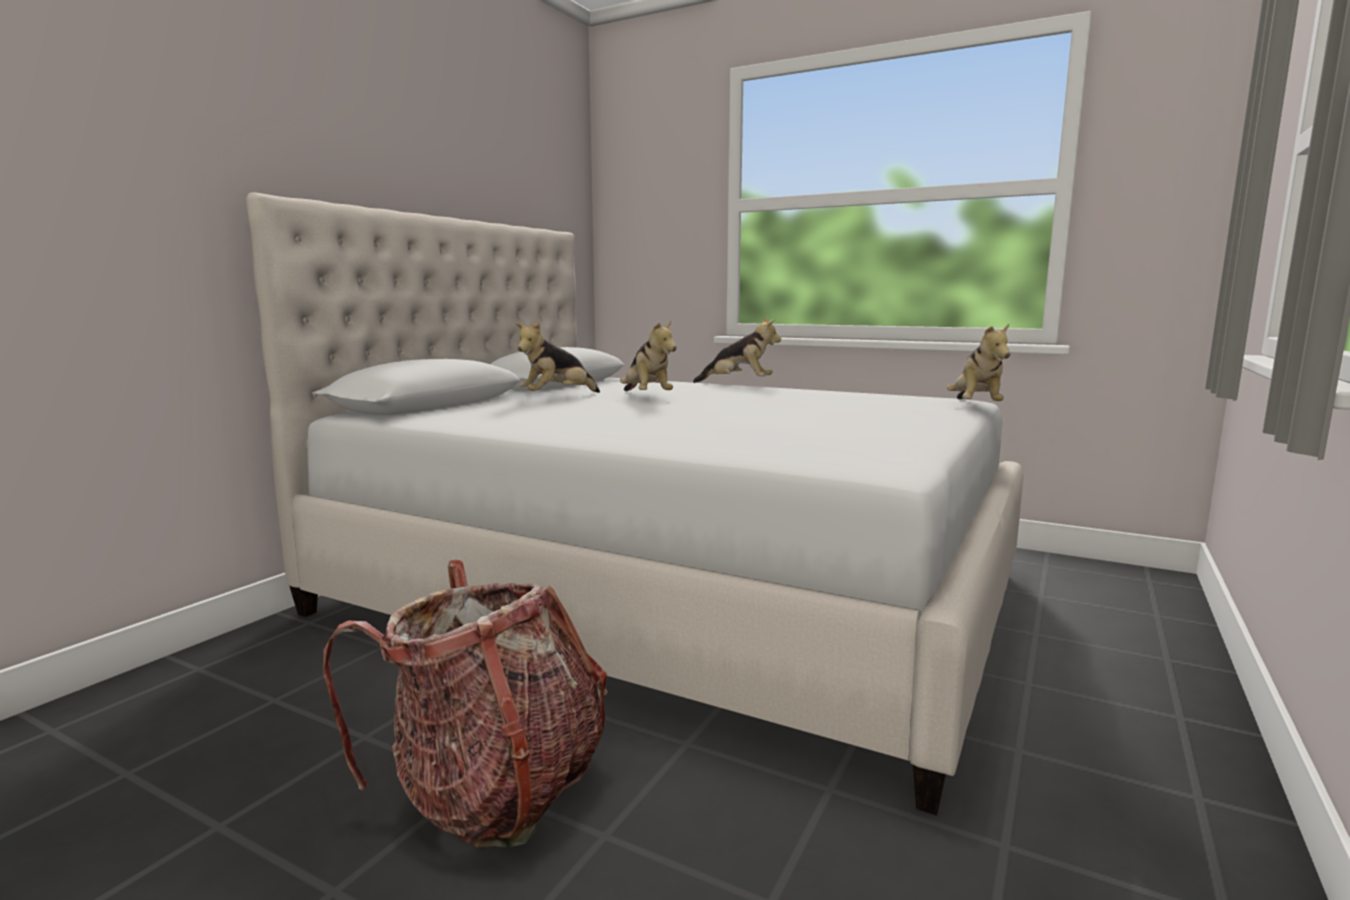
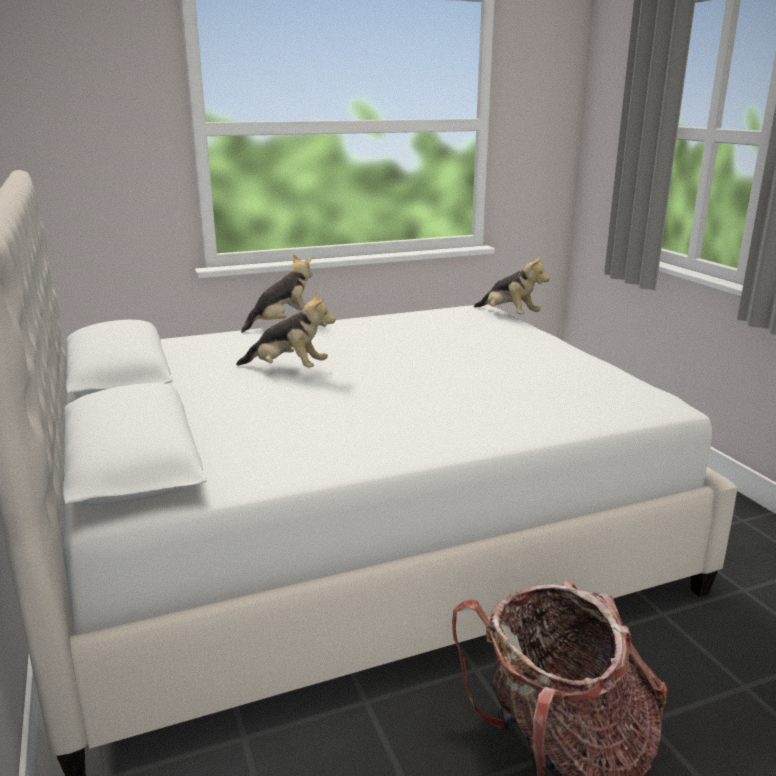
camera: 50 degrees left, 10 degrees up
plush toy [516,320,600,393] -> none

